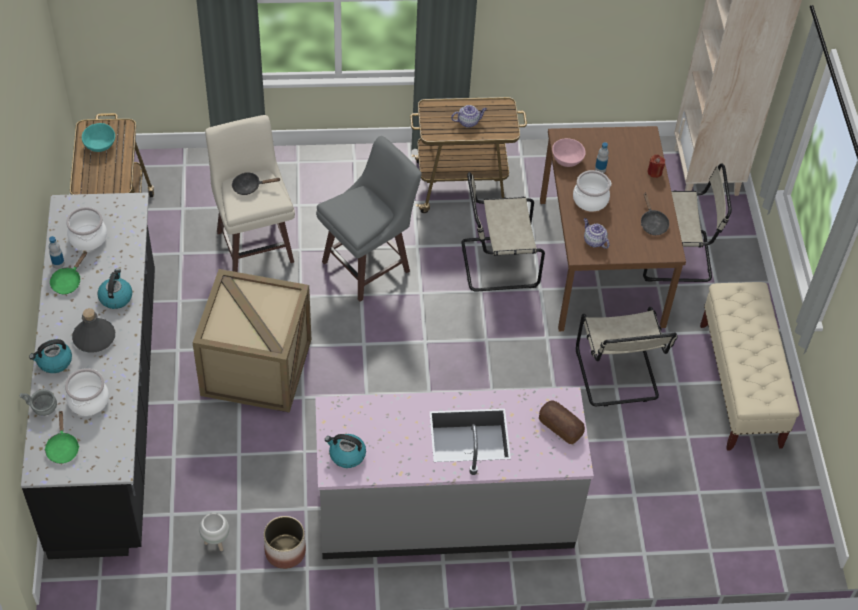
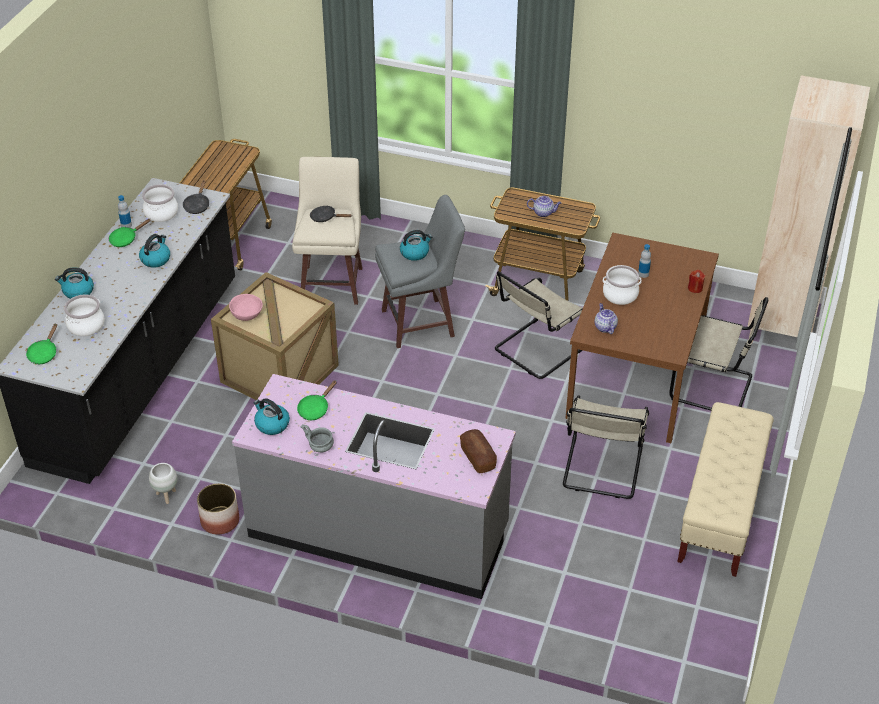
camera: 25 degrees right, 10 degrees down
grey bowl [20,389,57,416] -> grey bowl moved to [301,424,334,452]
grey bottle [72,308,115,353] -> none
turquoise bowl [82,123,115,152] -> none
beige chair [461,172,545,292] -> beige chair turned 60 degrees counterclockwise [495,271,583,379]
pink bowl [552,138,586,167] -> pink bowl moved to [229,294,263,321]
black frying pan [641,192,669,235] -> black frying pan moved to [183,180,209,214]
none -> green frying pan [297,380,337,420]
none -> kettle [400,230,433,261]

